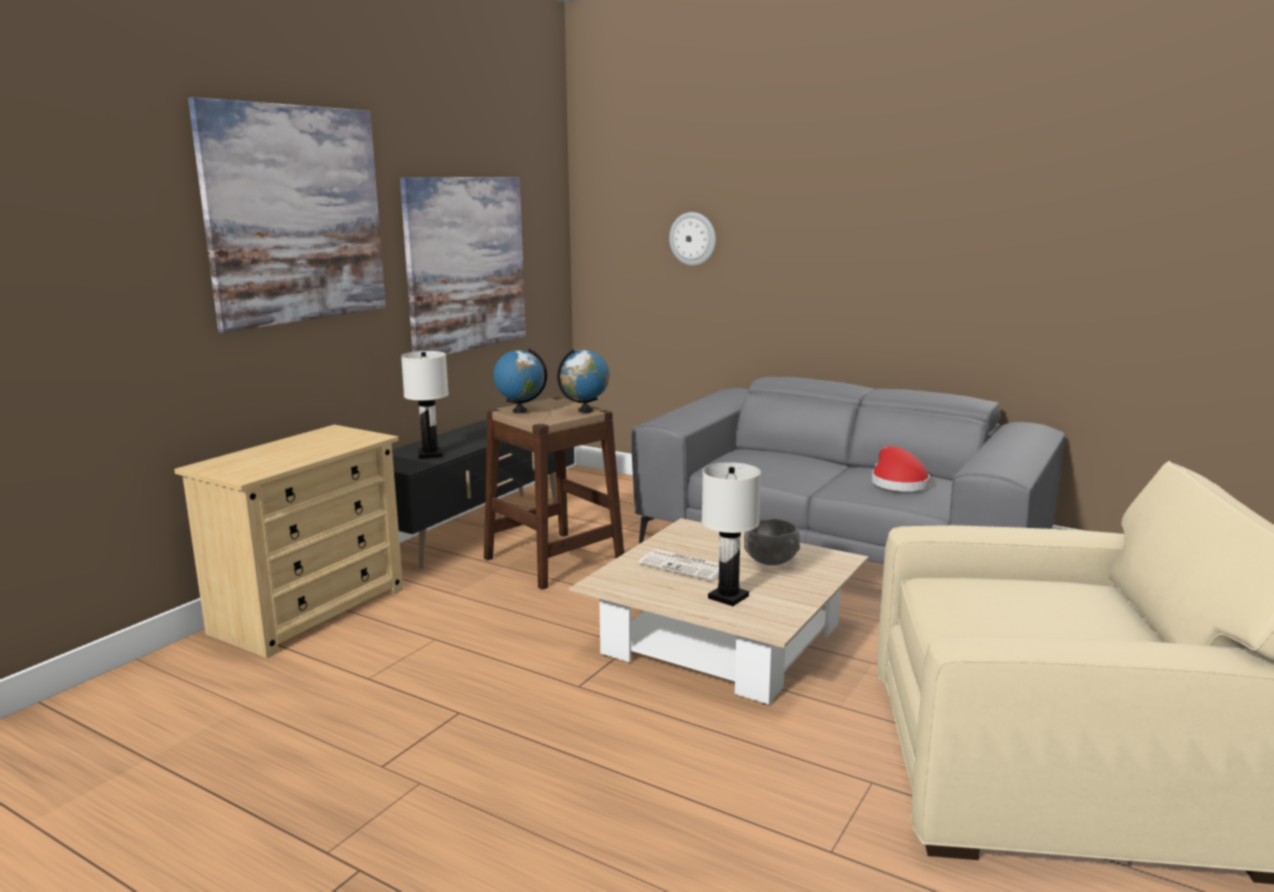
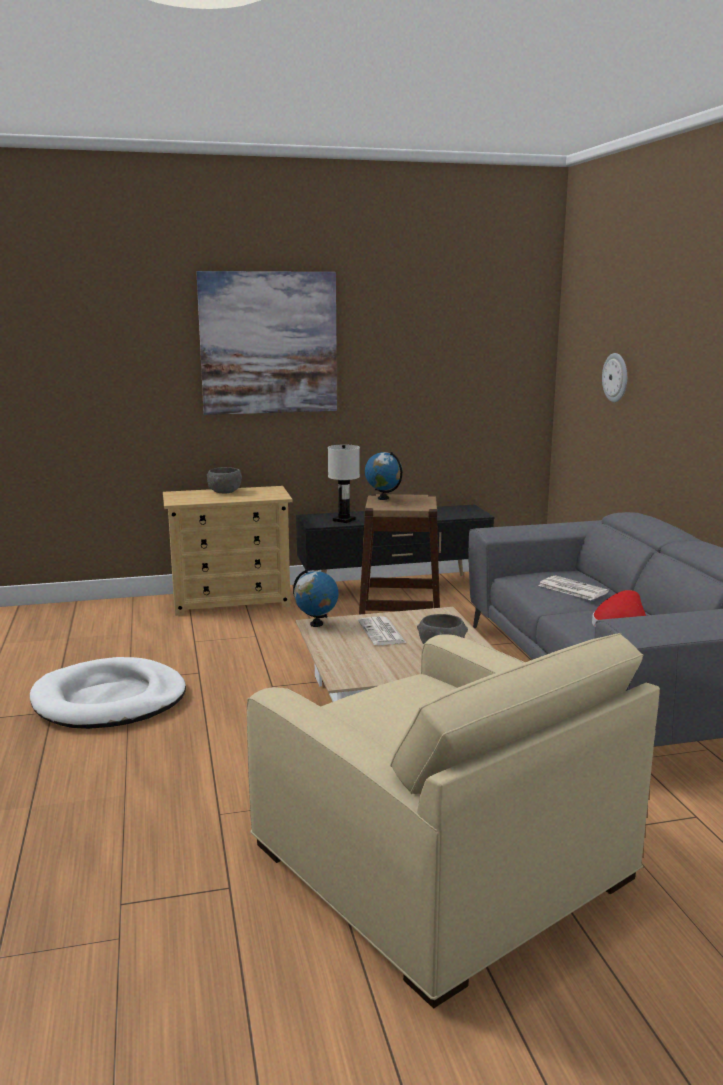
camera: 45 degrees right, 0 degrees up
picture [400,177,526,355] -> none
globe [557,349,610,413] -> globe moved to [293,569,339,627]
white table lamp [702,462,761,606] -> none
none -> white dog bed [30,657,186,729]
none -> grey bowl [207,467,242,493]
none -> newspaper [538,575,609,600]

